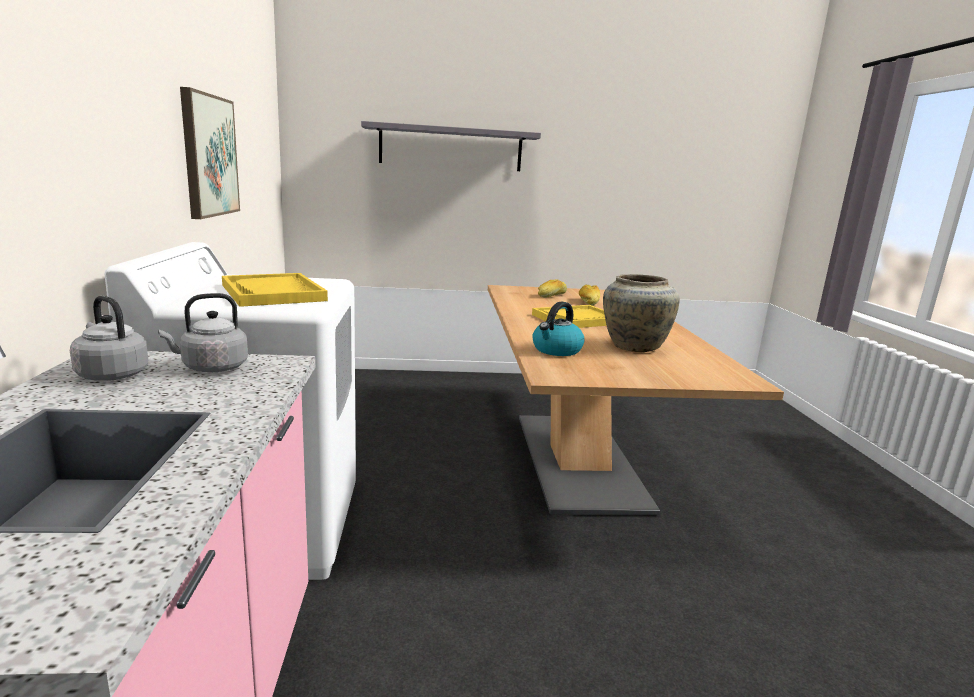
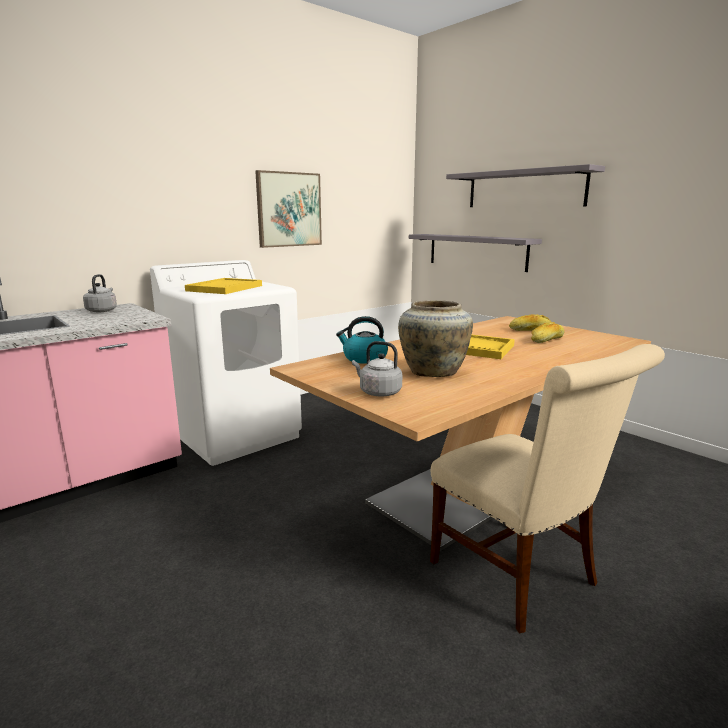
camera: 55 degrees right, 0 degrees up
grey kettle [158,293,248,372] -> grey kettle moved to [352,341,402,396]
none -> grey shelf [409,234,542,272]
none -> beige chair [430,344,665,633]

